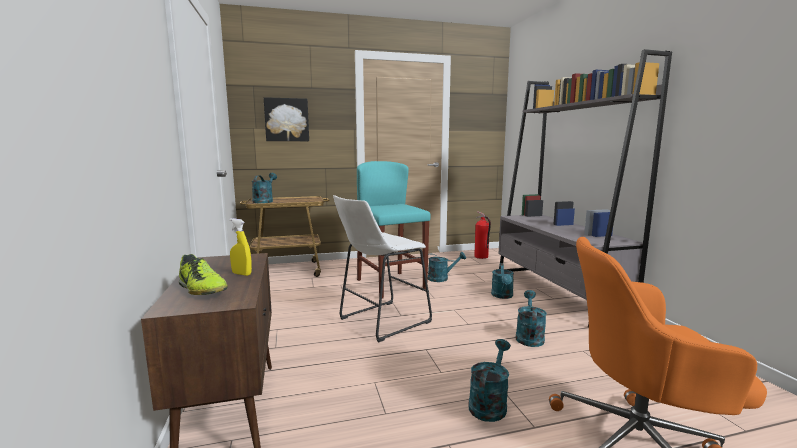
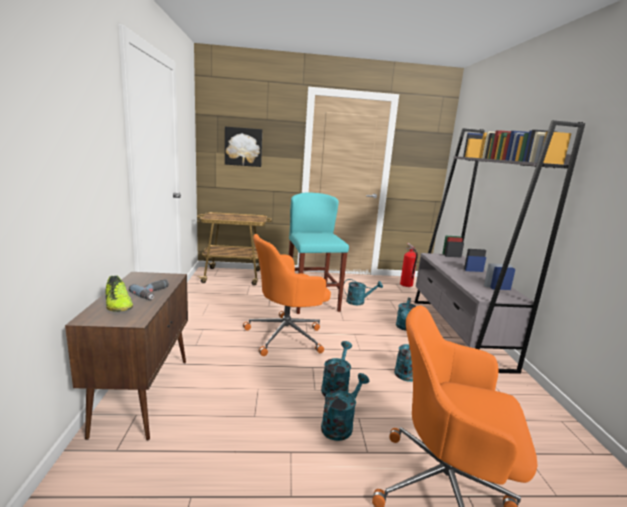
camera: 10 degrees right, 5 degrees up
yellow spray bottle [230,218,252,276] -> power drill [129,279,169,300]
turquoise watering can [252,173,277,203] -> turquoise watering can moved to [321,341,352,397]
white stool [333,195,432,342] -> orange office chair [243,234,331,356]

